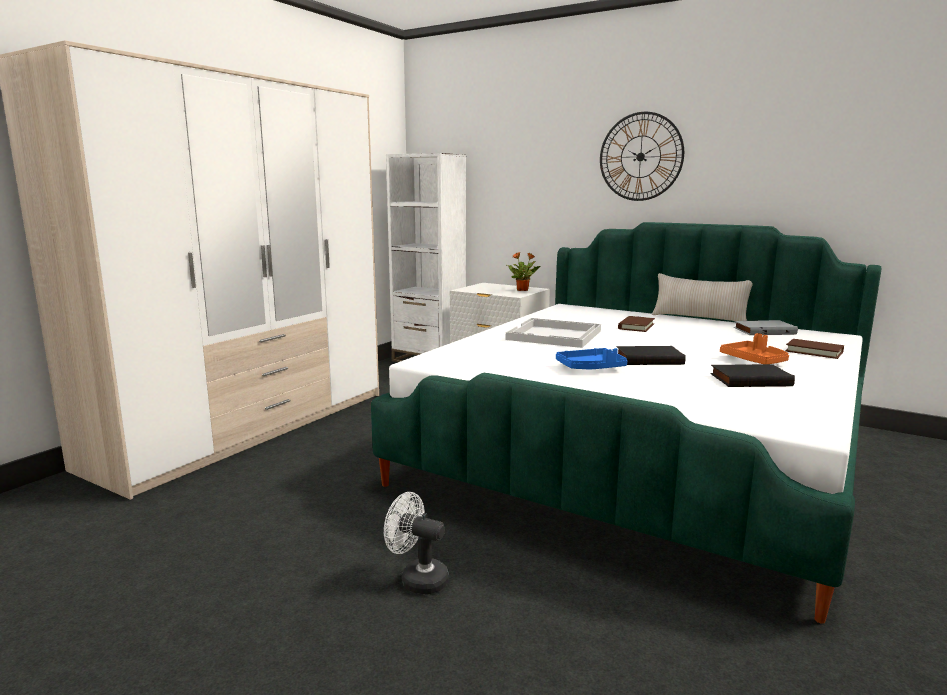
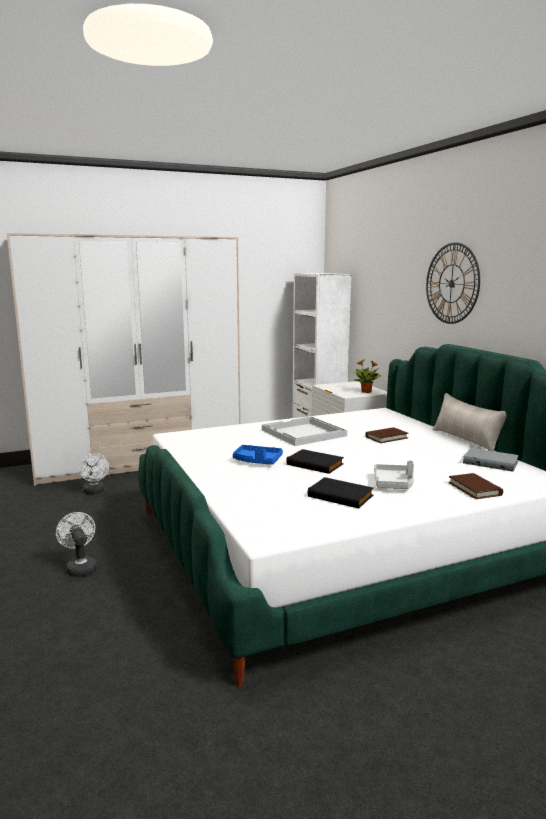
camera: 35 degrees right, 0 degrees up
orange tray [720,333,789,364] -> grey tray [374,460,414,489]
none -> white fan [79,453,109,494]

